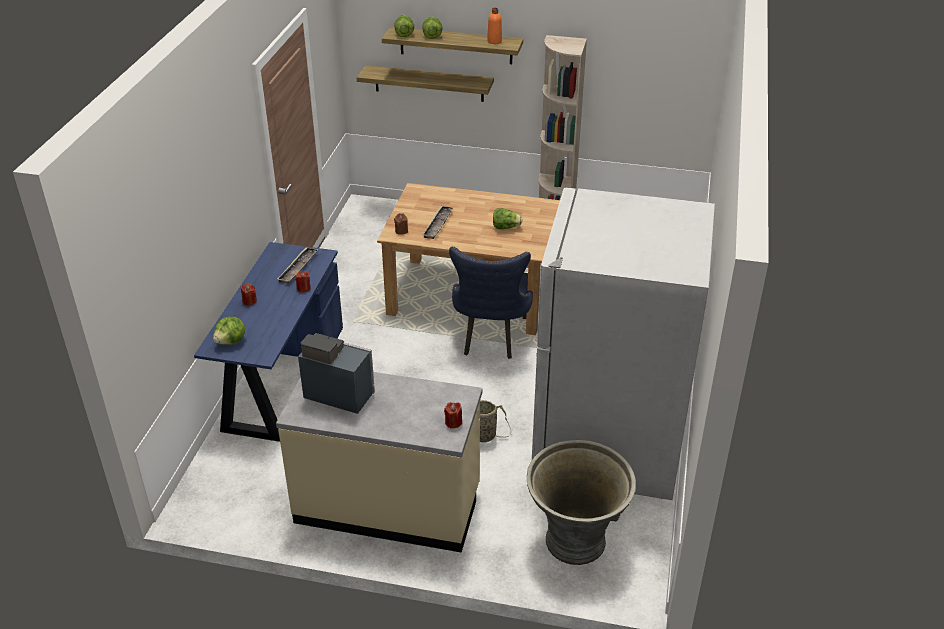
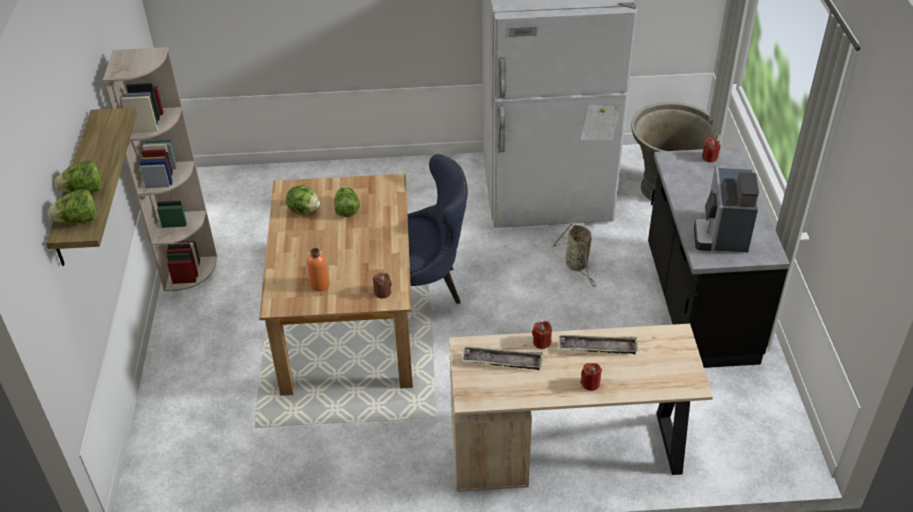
camera: 105 degrees left, 5 degrees up
blue desk [194,242,343,442] -> beige desk [449,324,713,492]
lettuce [213,316,245,345] -> lettuce moved to [286,185,320,215]
beige counter [276,372,482,553] -> black counter [648,147,790,368]
shelf [357,65,494,102] -> none
tray [422,206,453,239] -> tray moved to [559,335,638,354]
orange bottle [487,8,502,44] -> orange bottle moved to [307,248,330,292]

